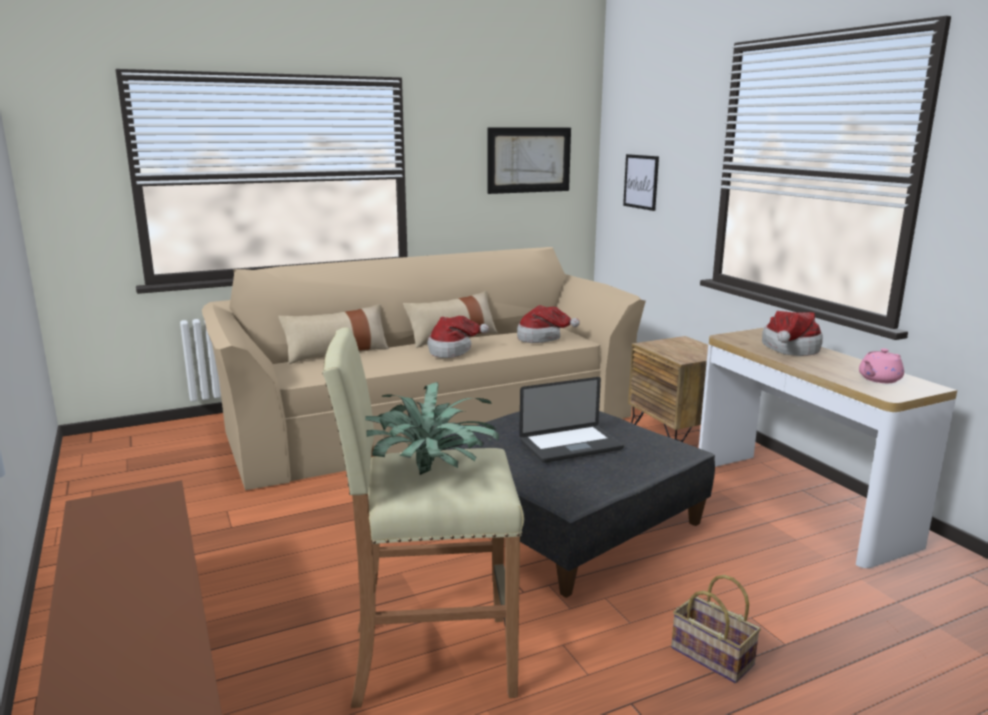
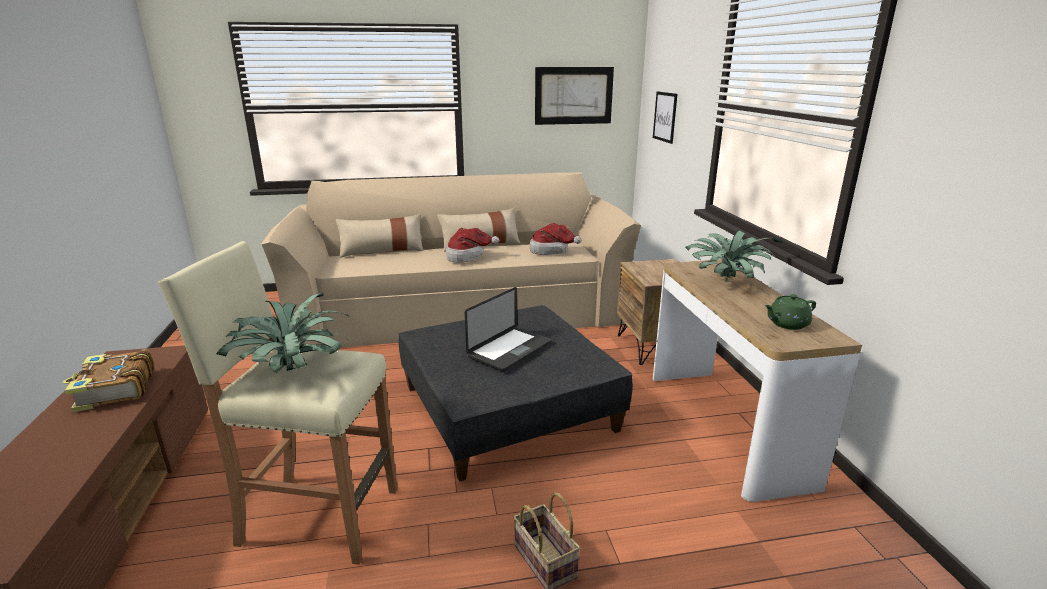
camera: 15 degrees right, 5 degrees up
laptop [519,377,624,463] -> laptop turned 45 degrees counterclockwise [464,287,551,372]
hat [762,311,823,356] -> potted plant [685,230,782,282]
pink teapot [859,348,904,383] -> green teapot [765,294,816,330]
none -> book [63,349,155,412]

